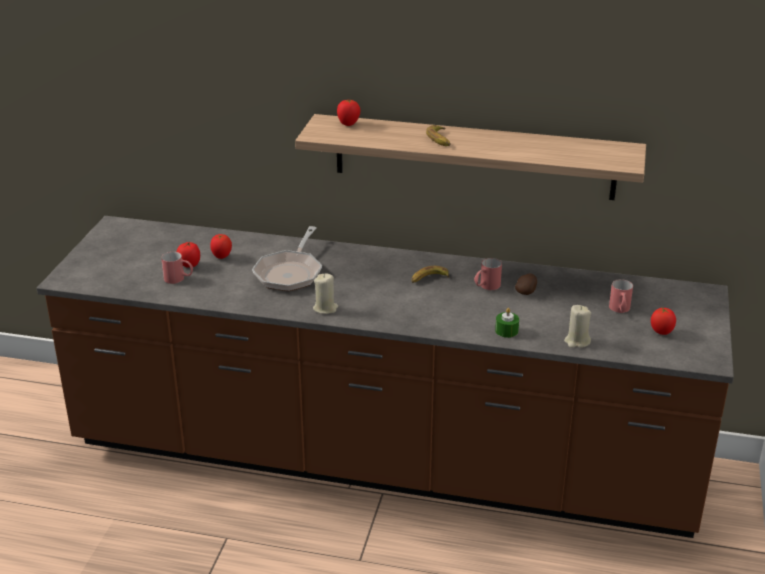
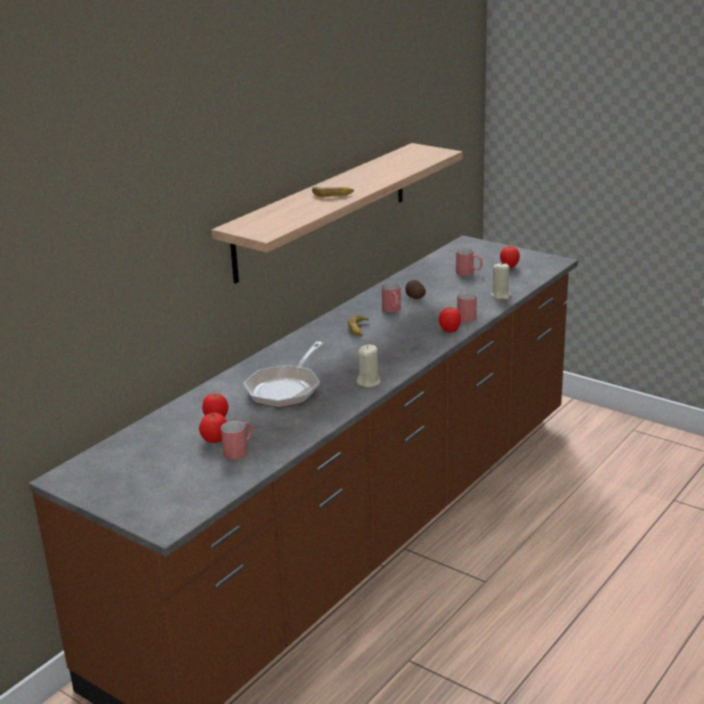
camera: 65 degrees left, 5 degrees down
frying pan [252,226,322,291] -> frying pan turned 75 degrees clockwise [244,341,324,408]
tomato [337,100,361,126] -> tomato moved to [439,307,461,333]
green candle [495,308,519,338] -> red mug [457,292,477,322]

